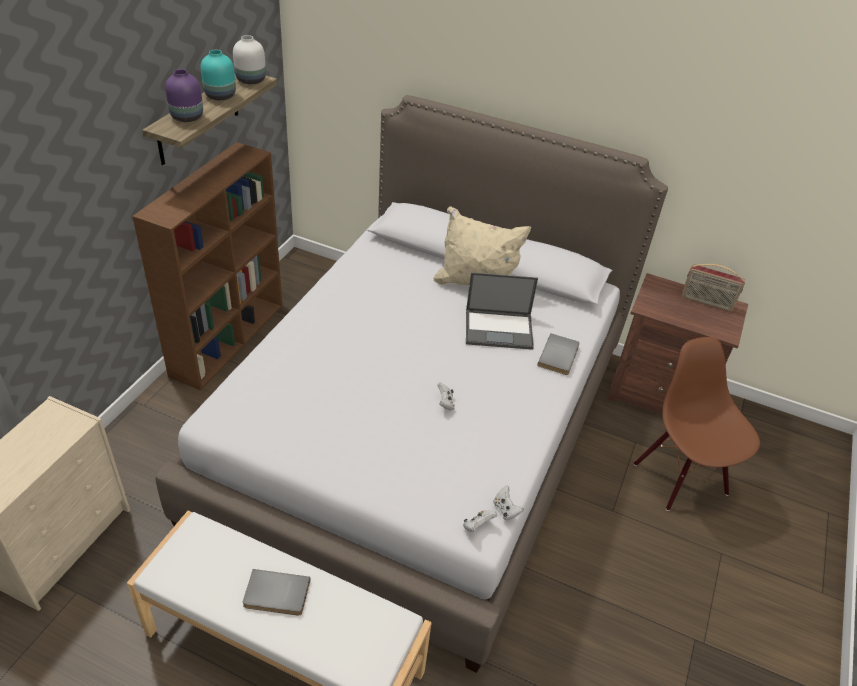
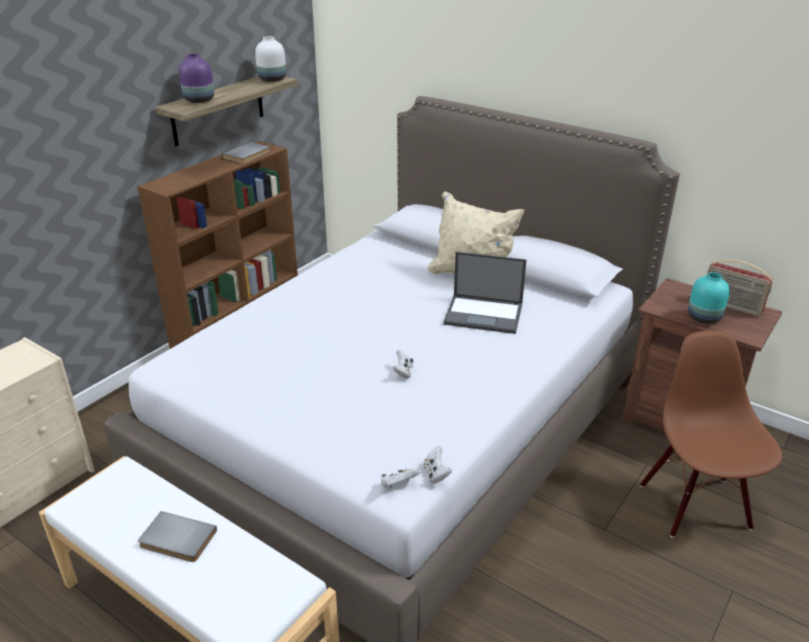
camera: 15 degrees right, 10 degrees down
turquoise vase [201,50,236,100] -> turquoise vase moved to [688,272,730,324]
grey book [537,333,579,375] -> grey book moved to [222,142,271,163]

